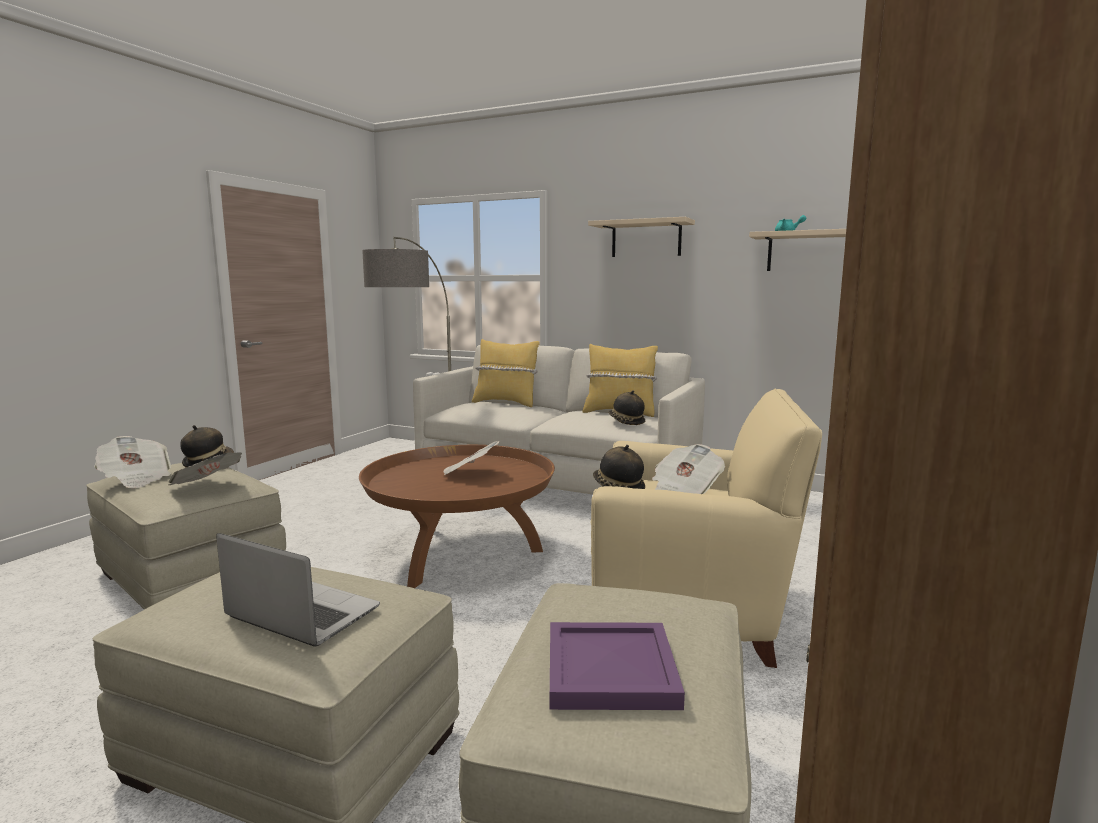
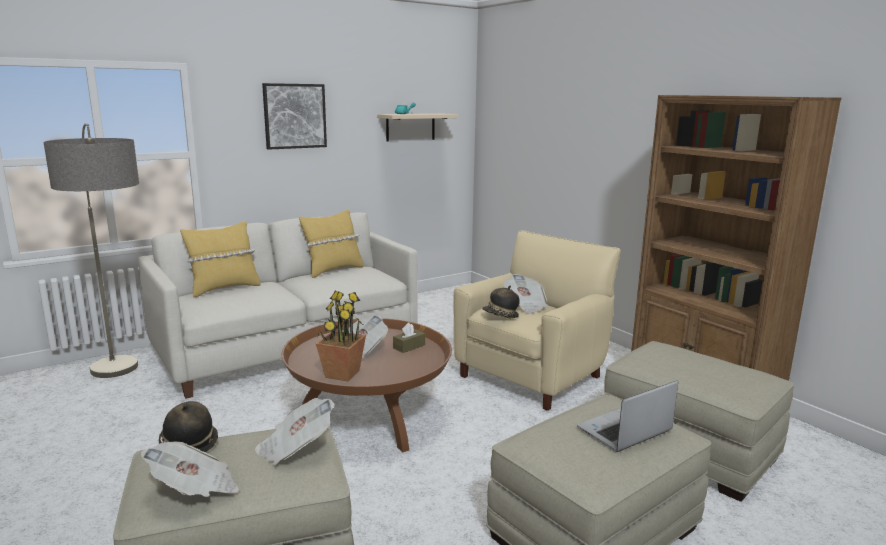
camera: 60 degrees left, 5 degrees up
purple tray [550,622,685,710] -> none
beige shelf [588,217,695,257] -> picture [262,83,327,150]
hat [608,390,645,425] -> none
none -> potted plant [316,290,366,381]
none -> brown tissue box [393,323,425,353]

